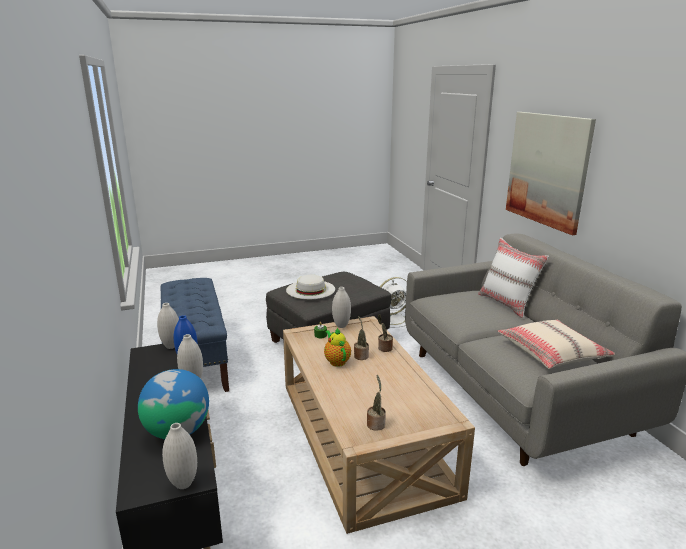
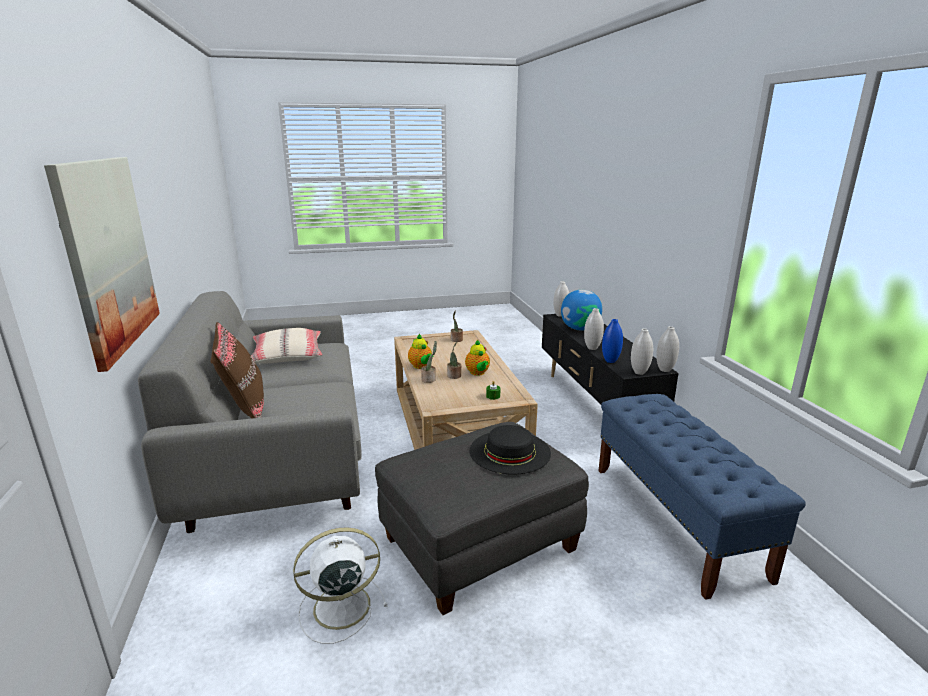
camera: 175 degrees left, 0 degrees up
white hat [286,275,335,299] -> black hat [470,425,551,474]
white vase [332,287,351,328] -> white vase moved to [656,326,679,372]
white pillow [478,238,549,318] -> brown pillow [211,322,264,418]
none -> teapot [408,334,432,369]

